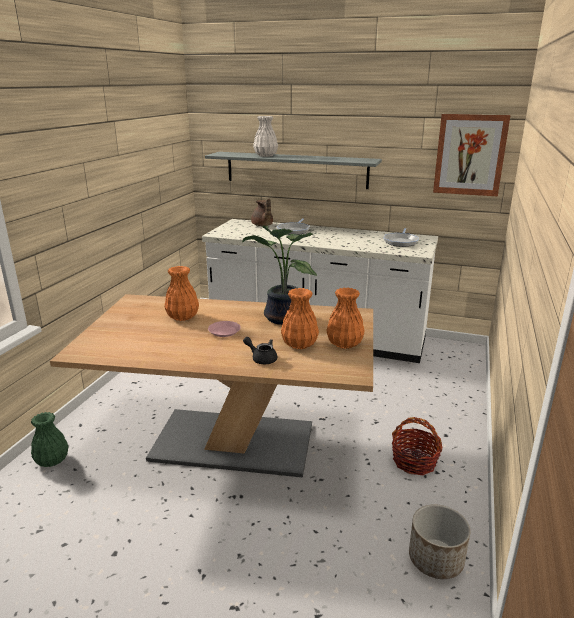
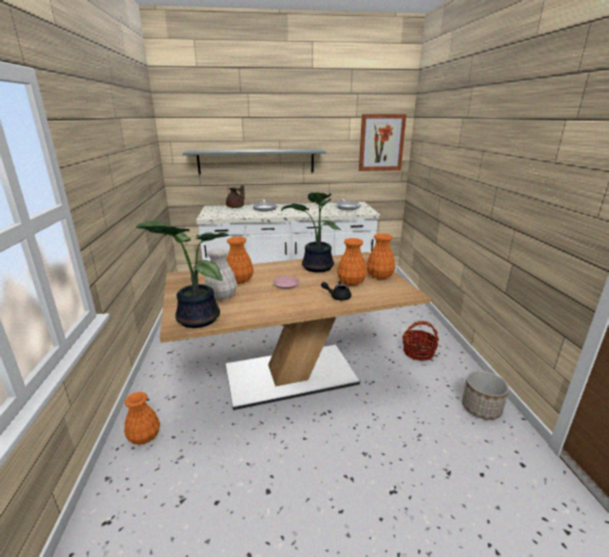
camera: 25 degrees left, 0 degrees up
green vase [31,412,68,467] -> orange vase [124,392,160,445]
white vase [253,116,278,157] -> white vase moved to [205,248,237,300]
none -> potted plant [136,220,229,328]

